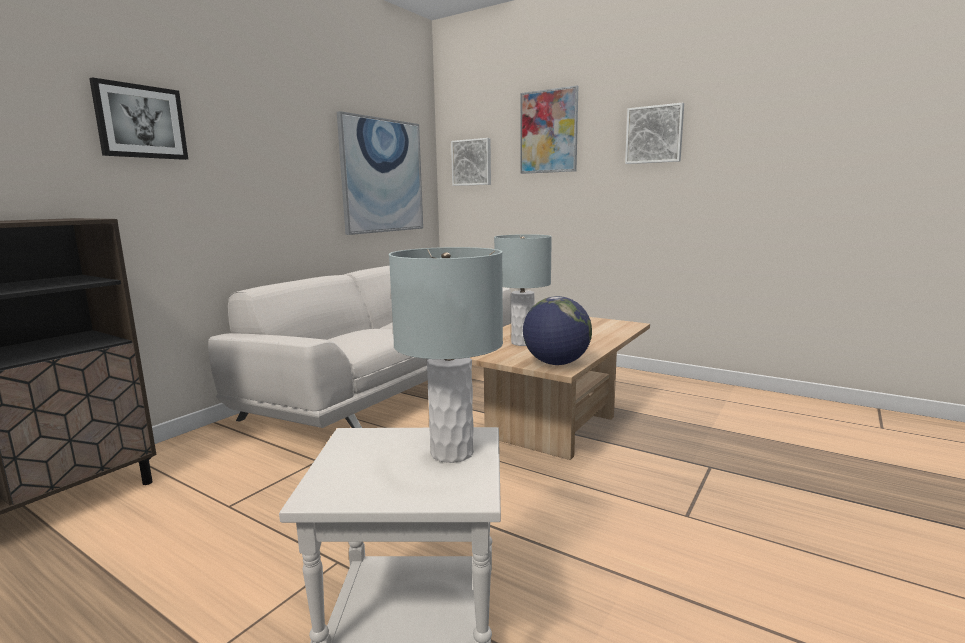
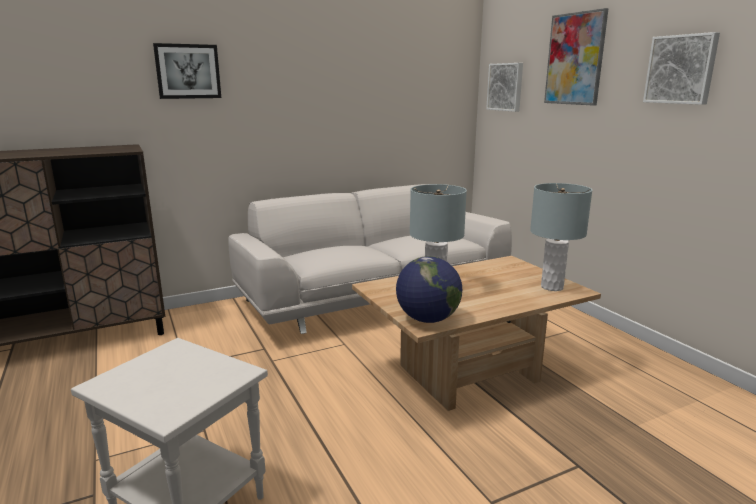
camera: 30 degrees right, 5 degrees up
picture [337,111,423,235] -> none
grey table lamp [389,247,503,463] -> grey table lamp moved to [530,183,592,291]

